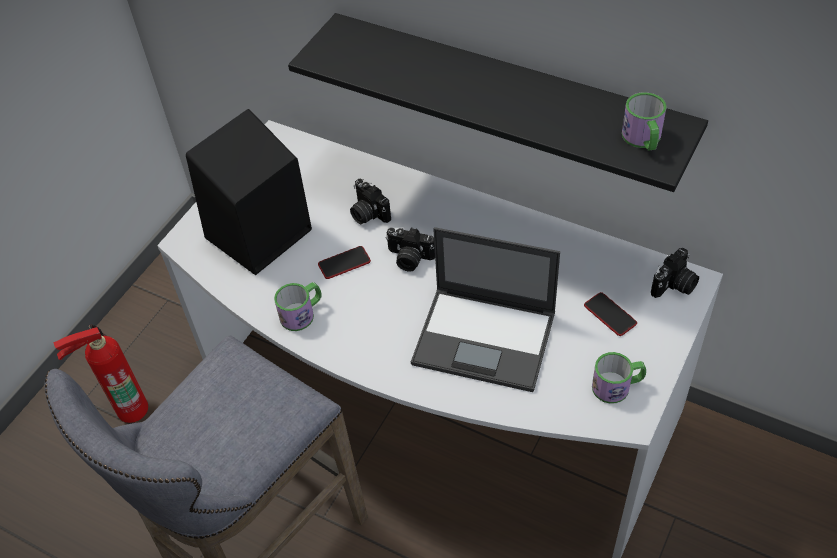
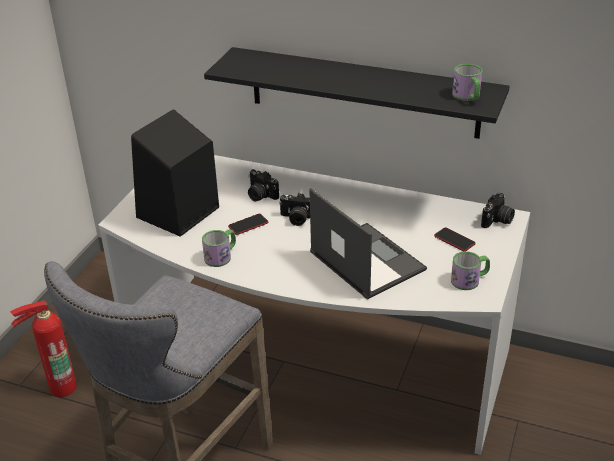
camera: 10 degrees left, 15 degrees down
laptop [411,227,560,392] -> laptop turned 135 degrees counterclockwise [309,188,427,300]

